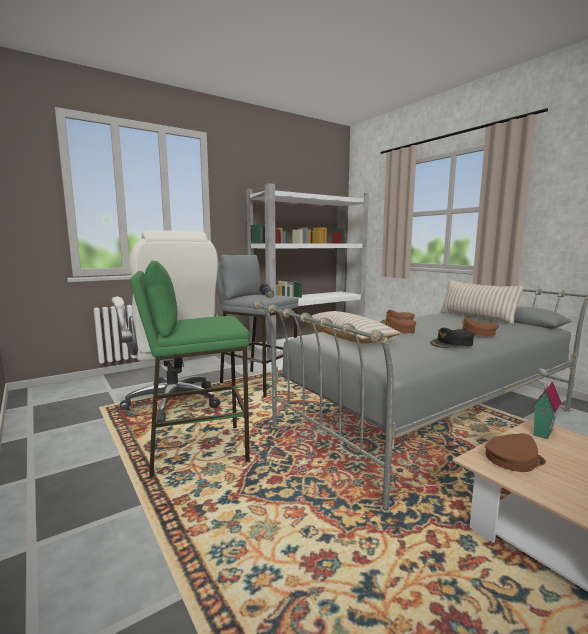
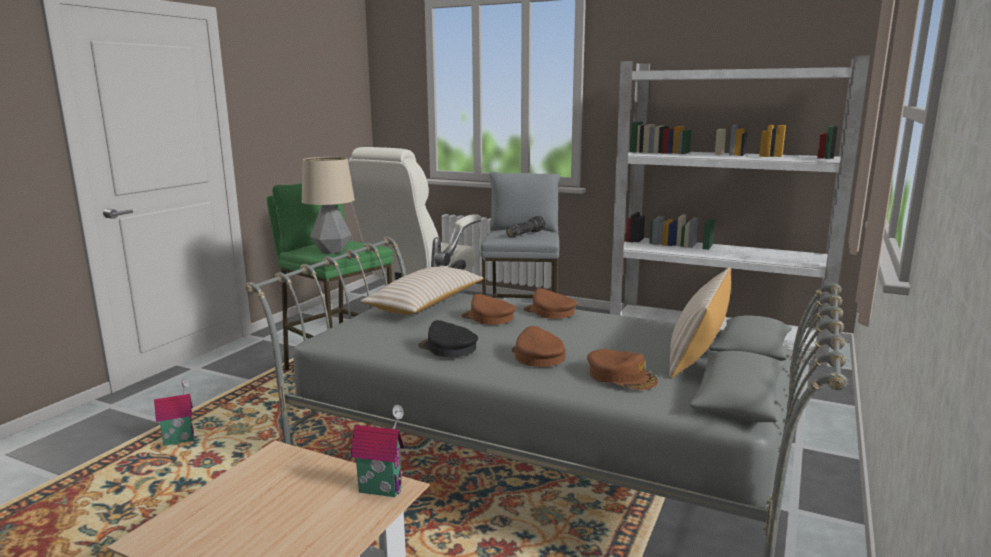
camera: 60 degrees right, 5 degrees up
brown cap [485,433,546,472] -> brown cap moved to [587,349,658,390]
none -> toy house [154,379,195,446]
none -> table lamp [302,157,355,254]

